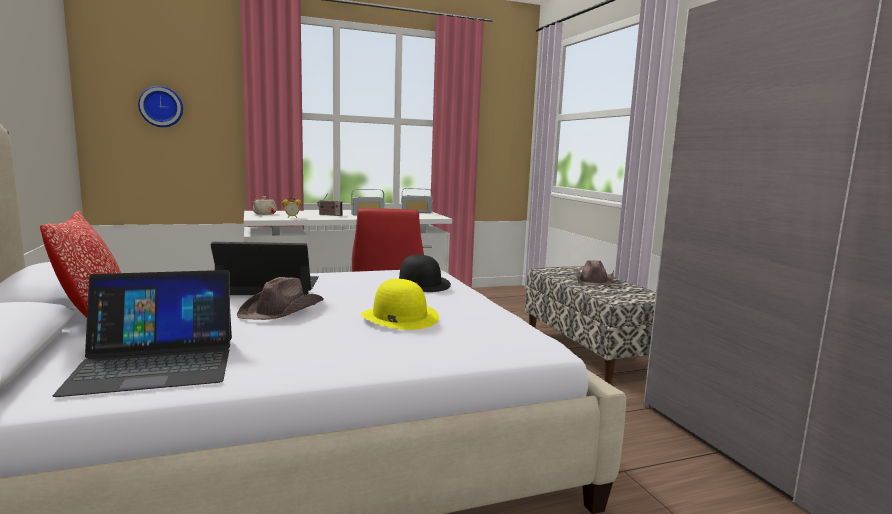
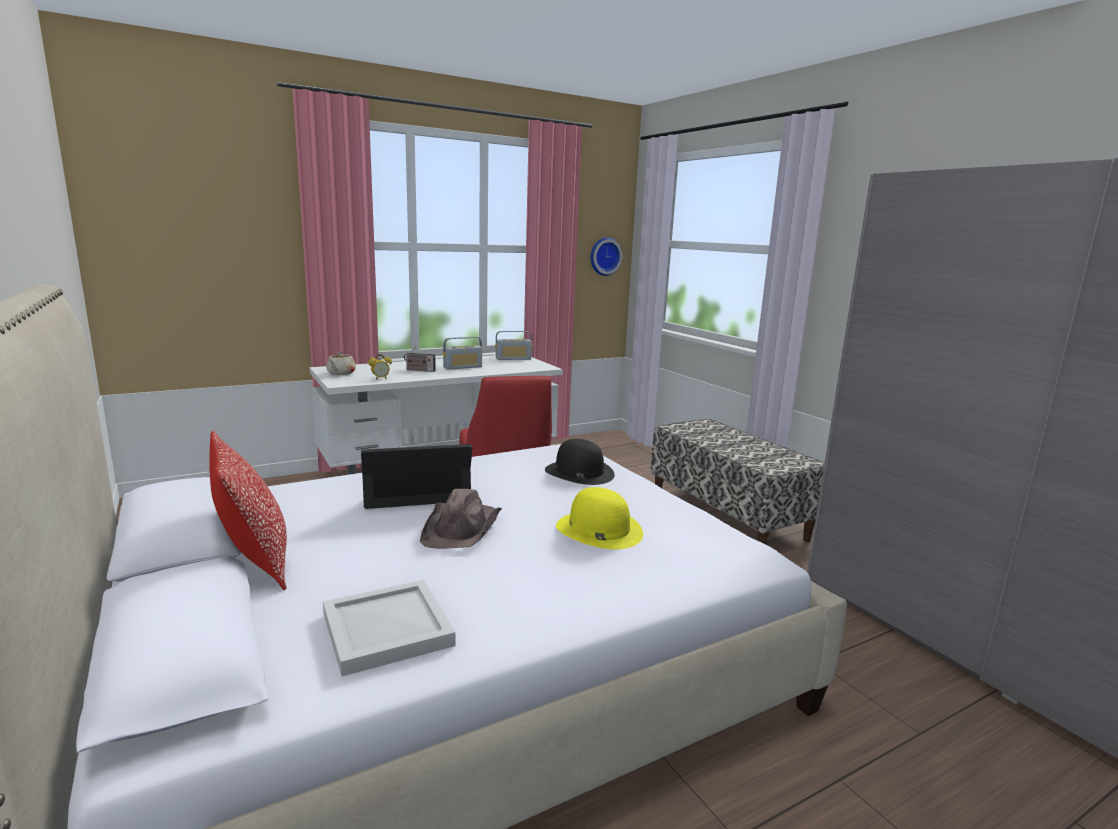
camera: 10 degrees left, 5 degrees up
laptop [53,270,232,397] -> white tray [323,580,455,676]
wall clock [138,86,183,127] -> wall clock moved to [590,237,622,276]
brown hat [576,260,614,286] -> none

